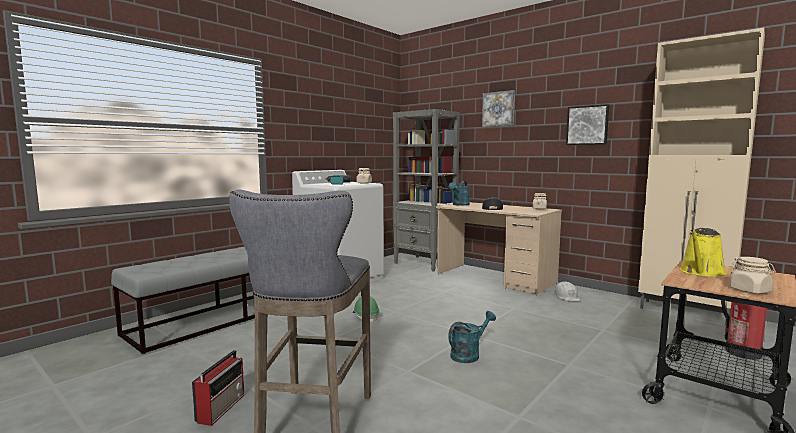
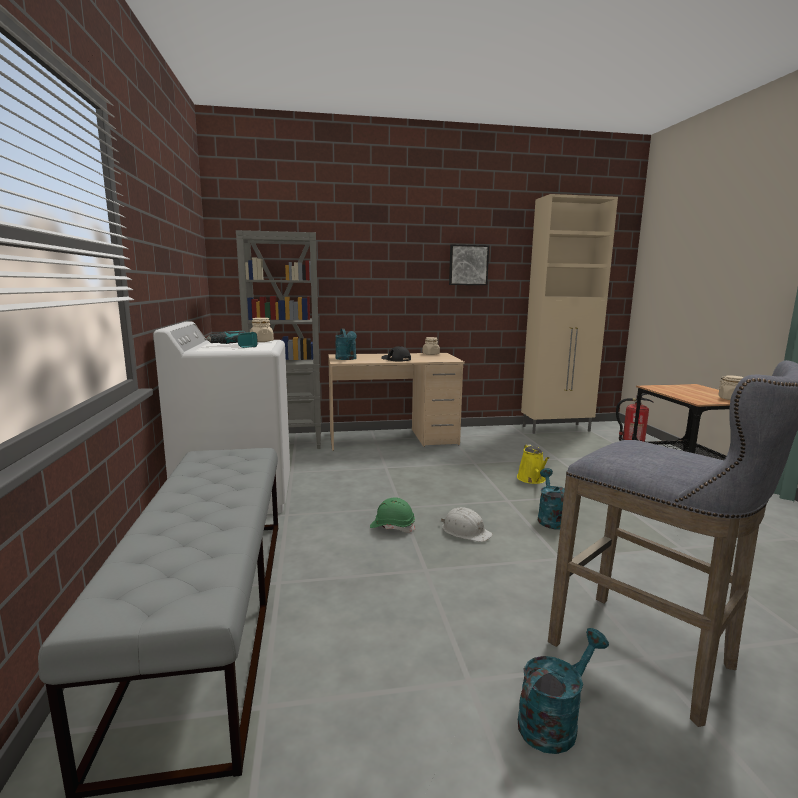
camera: 50 degrees left, 5 degrees up
radio [192,350,244,426] -> turquoise watering can [518,628,609,754]
picture [482,90,515,127] -> none
white hard hat [553,281,580,301] -> white hard hat moved to [441,507,493,542]
yellow watering can [680,228,726,277] -> yellow watering can moved to [517,444,549,484]

